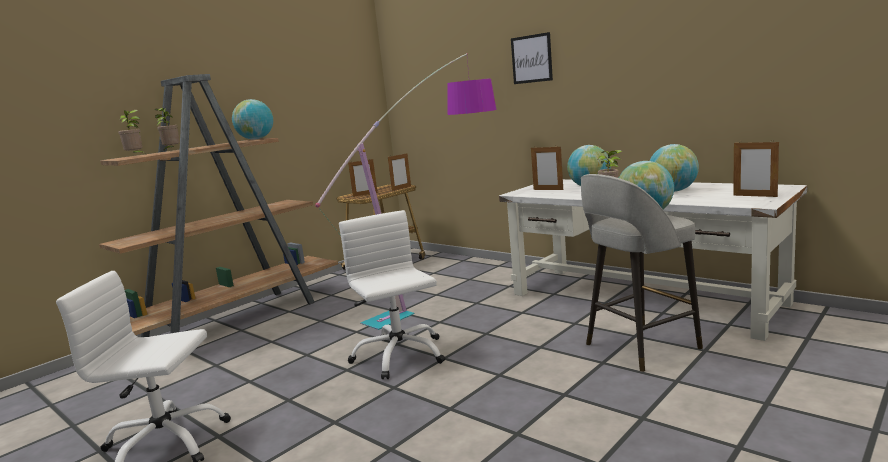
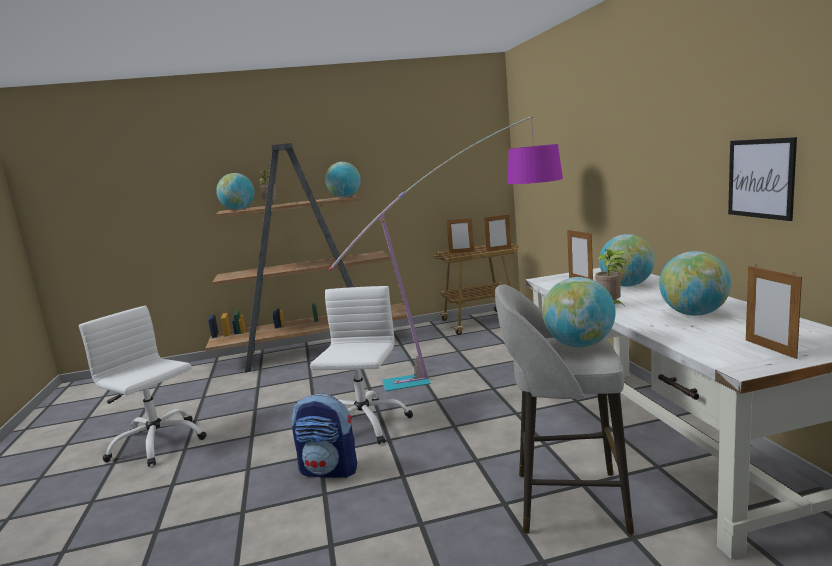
camera: 35 degrees right, 0 degrees up
potted plant [118,110,146,154] -> globe [216,173,255,210]
picture [511,32,553,84] -> picture moved to [728,137,797,221]
none -> backpack [292,393,357,478]

